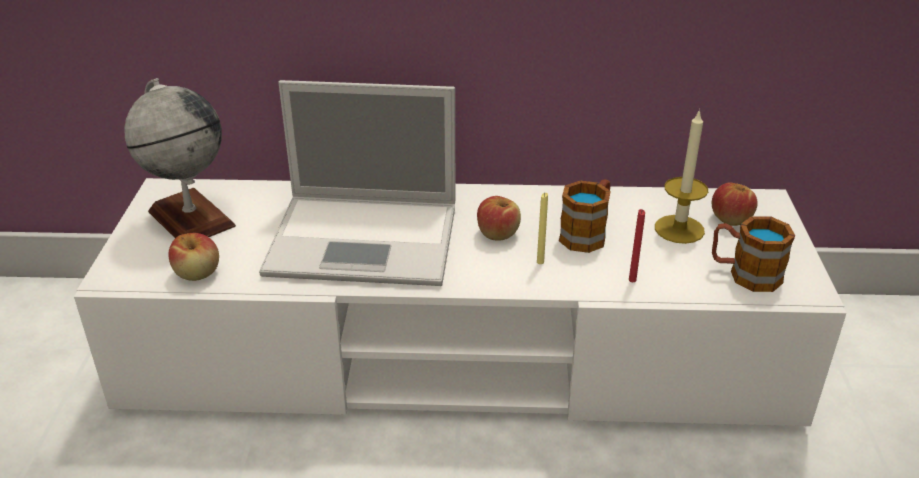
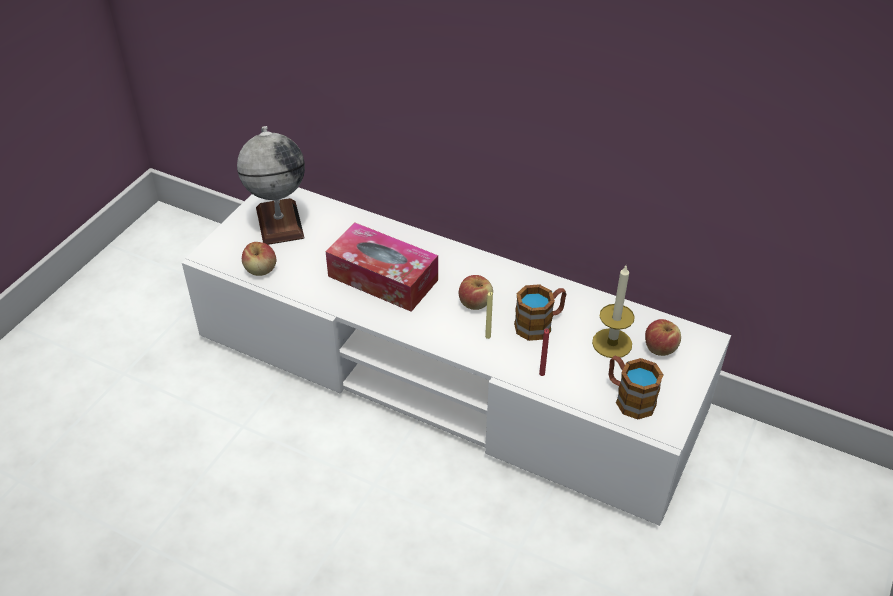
camera: 25 degrees right, 10 degrees up
laptop [259,80,455,286] -> tissue box [326,223,438,312]

